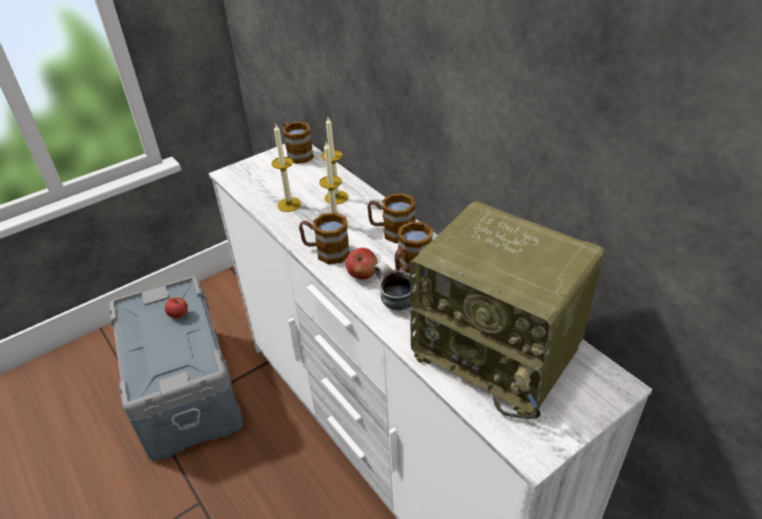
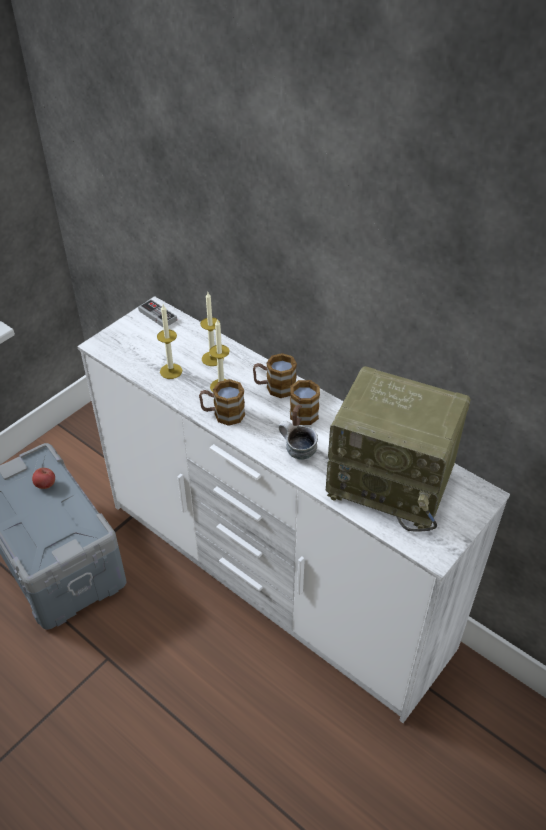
camera: 15 degrees left, 5 degrees up
mug [283,122,314,164] -> game controller [138,299,177,327]
apple [346,248,378,280] -> none

